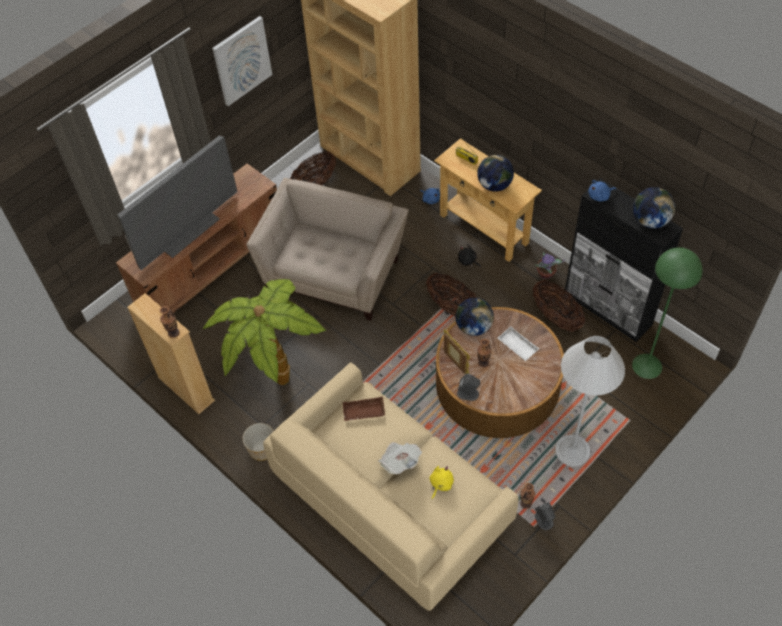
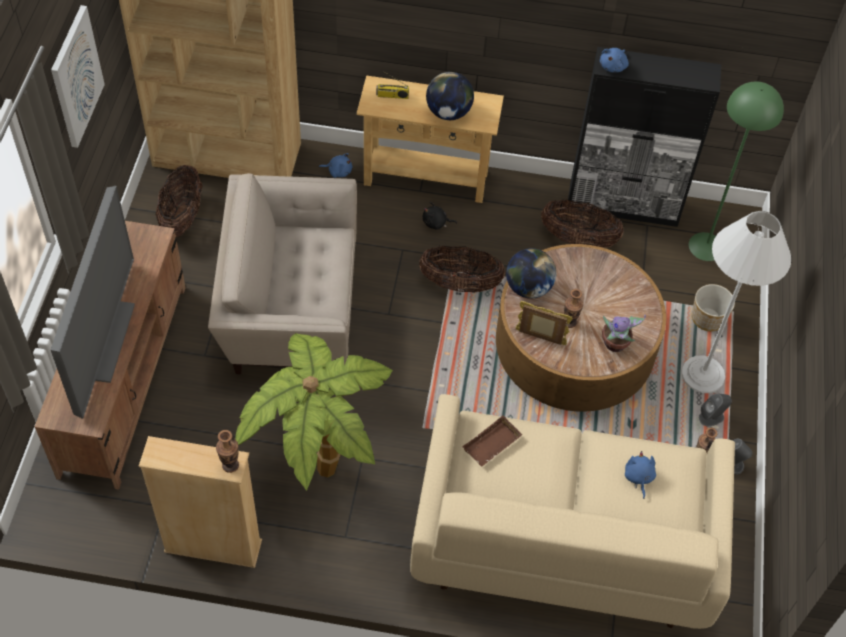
camera: 40 degrees left, 0 degrees up
planter [243,423,274,461] -> planter moved to [692,284,735,331]
beige armchair [246,178,408,321] -> beige armchair turned 75 degrees counterclockwise [208,173,357,374]
newspaper [378,442,422,474] -> none
yellow plush toy [429,466,454,499] -> blue plush toy [625,451,656,499]
grey speaker [457,374,481,401] -> grey speaker moved to [699,393,732,426]
white tray [497,326,539,361] -> none
potted plant [535,252,564,279] -> potted plant moved to [602,315,646,352]
globe [633,187,675,229] -> none

